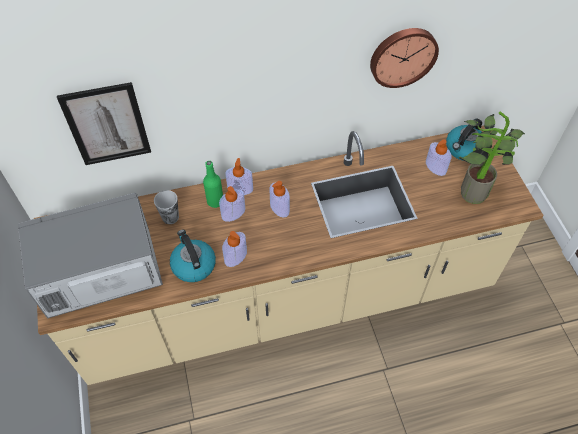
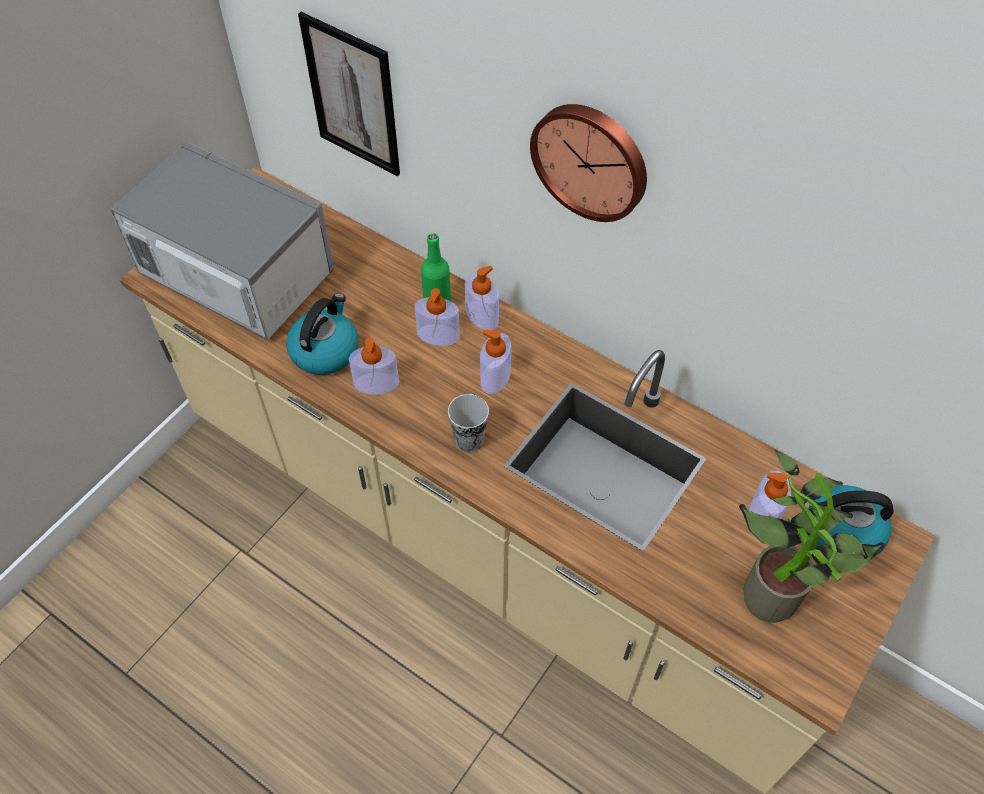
camera: 50 degrees right, 0 degrees up
cup [154,190,179,224] -> cup moved to [448,394,489,453]
wall clock [370,28,439,88] -> wall clock moved to [530,104,647,222]

